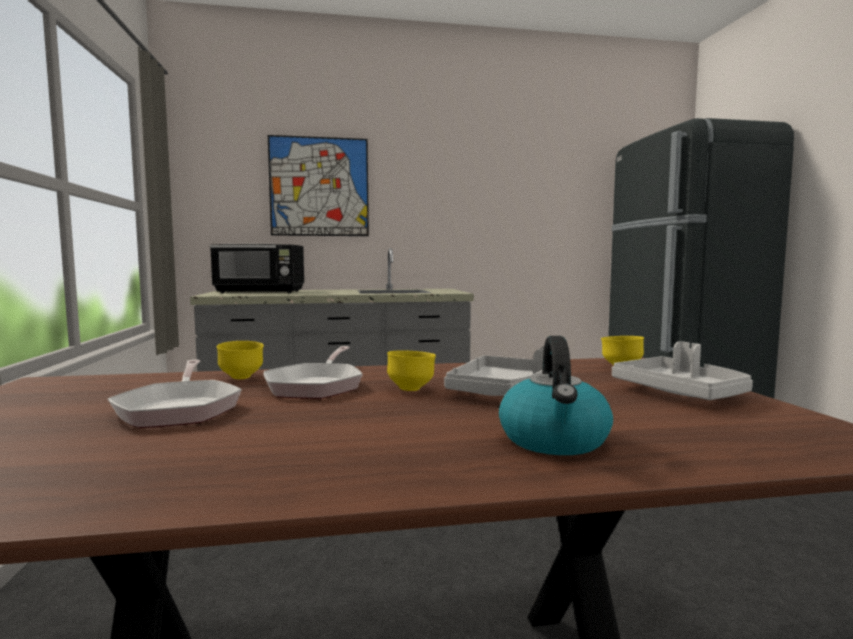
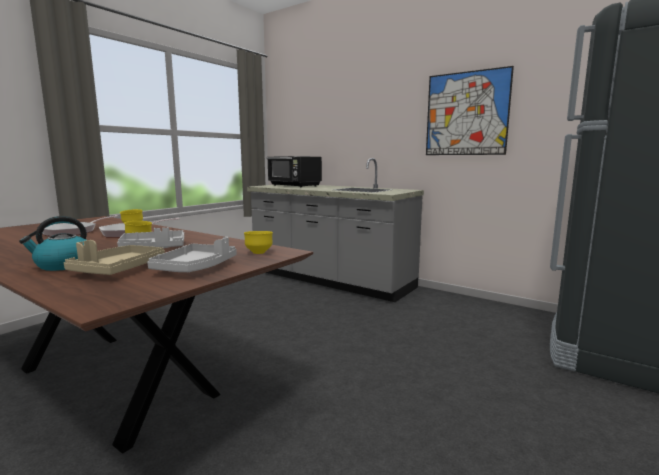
camera: 45 degrees right, 5 degrees up
picture [268,135,369,236] -> picture moved to [426,66,514,155]
none -> beige tray [64,240,165,275]

